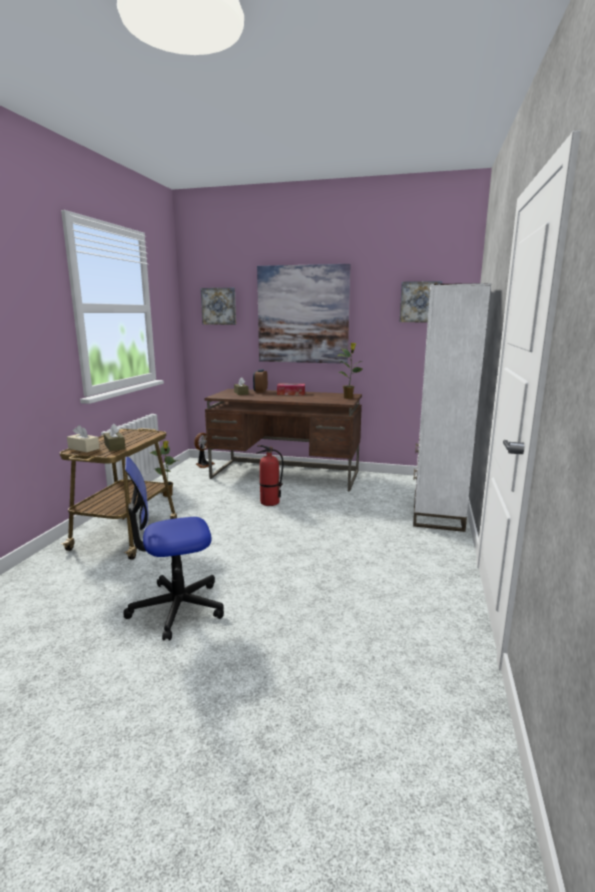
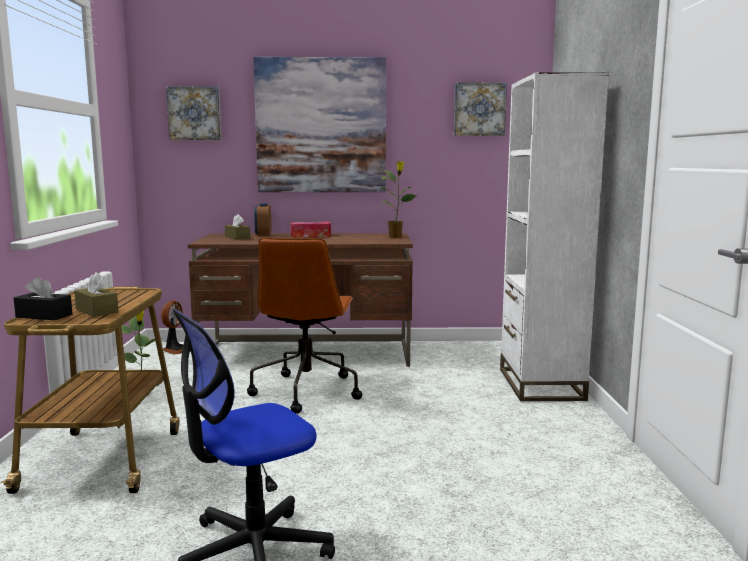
camera: 15 degrees left, 5 degrees down
beige tissue box [67,425,100,452] -> black tissue box [14,277,72,320]
fire extinguisher [256,445,283,506] -> brown office chair [247,238,362,414]

